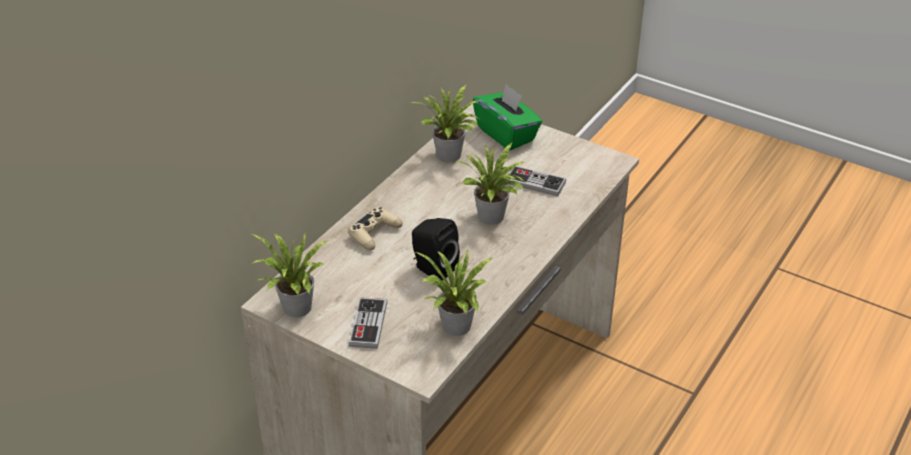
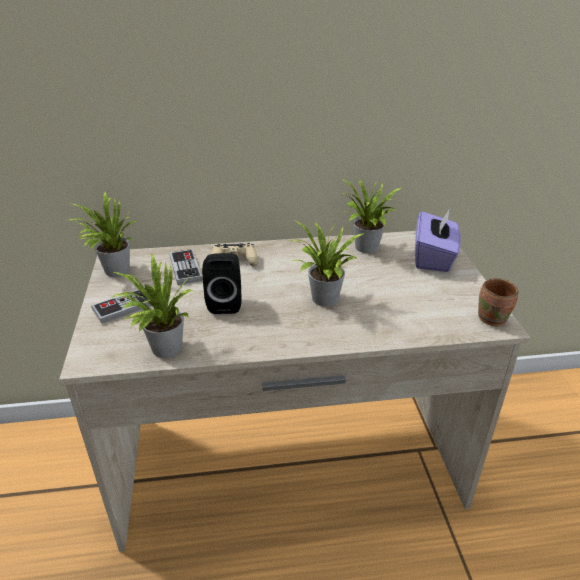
camera: 50 degrees right, 5 degrees down
green tissue box [473,84,542,150] -> purple tissue box [415,208,461,272]
game controller [507,166,566,197] -> game controller moved to [169,249,202,285]
none -> brown mug [478,278,518,326]

